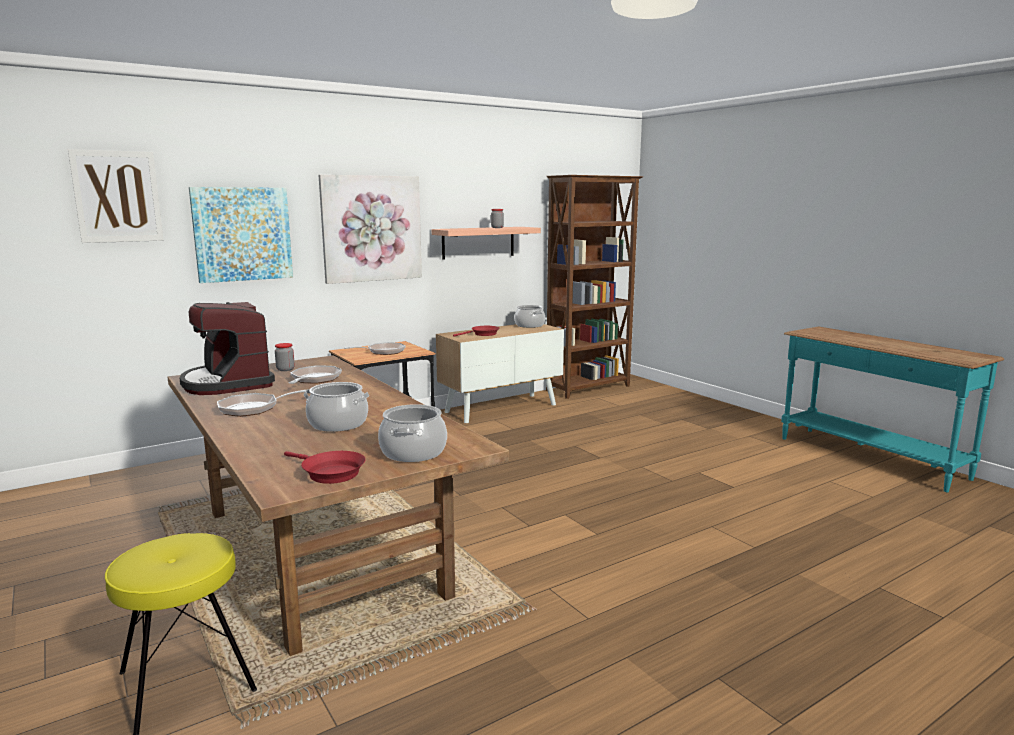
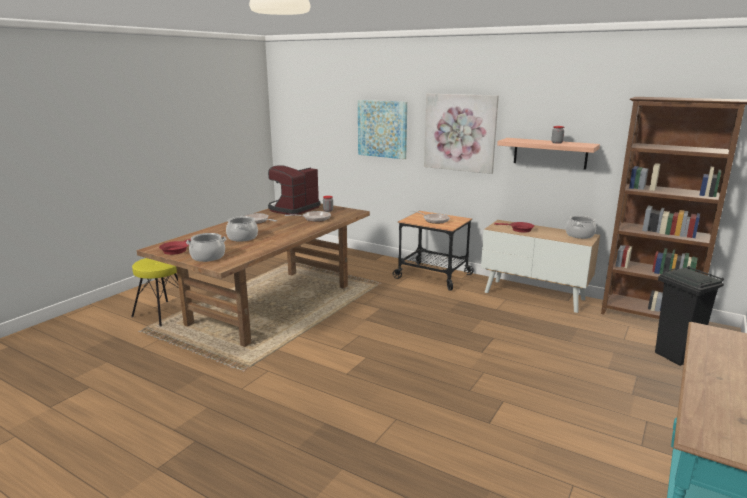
camera: 65 degrees right, 5 degrees up
picture [68,149,164,243] -> none
none -> black trash can [655,266,724,366]

